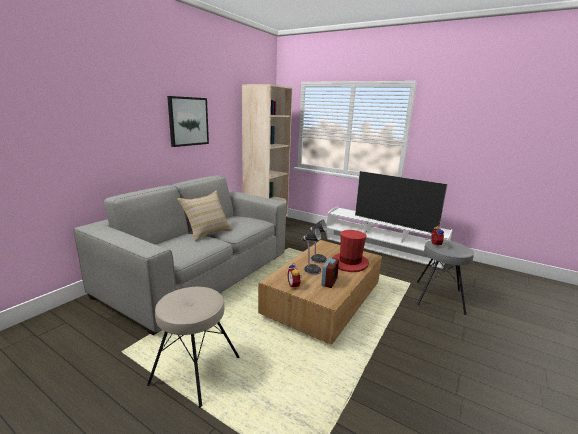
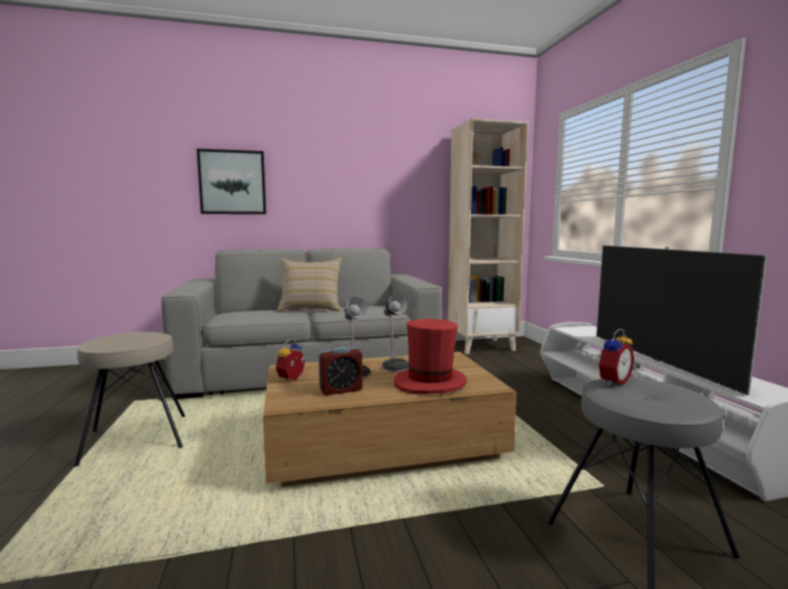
camera: 45 degrees right, 10 degrees down
picture [167,96,209,147] -> picture moved to [197,149,266,214]

